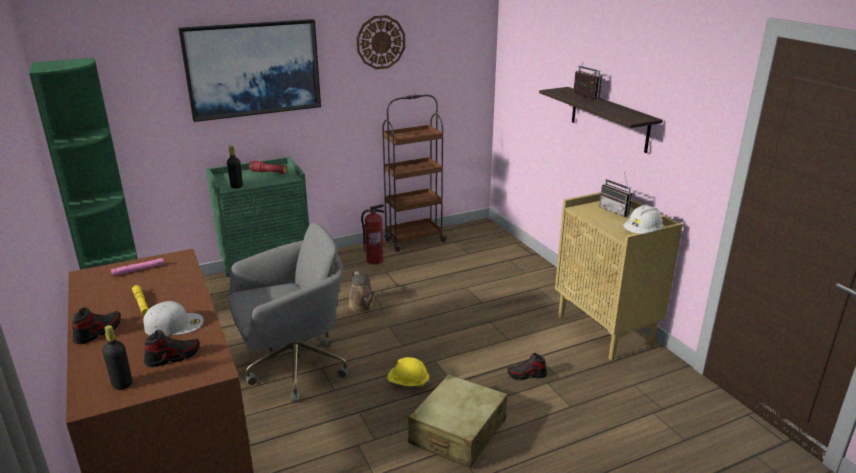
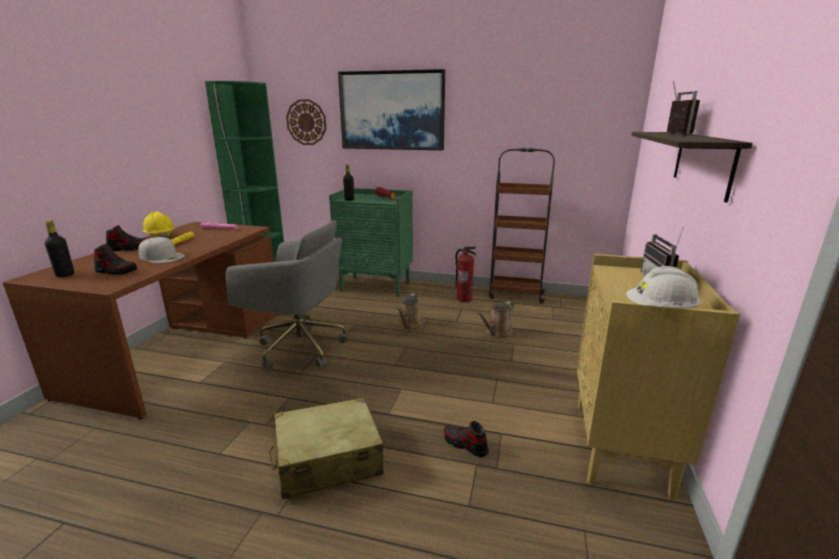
camera: 40 degrees right, 5 degrees down
wall clock [357,15,405,69] -> wall clock moved to [286,99,326,145]
yellow hard hat [387,357,430,386] -> yellow hard hat moved to [143,212,175,238]
none -> brown watering can [476,301,514,338]

